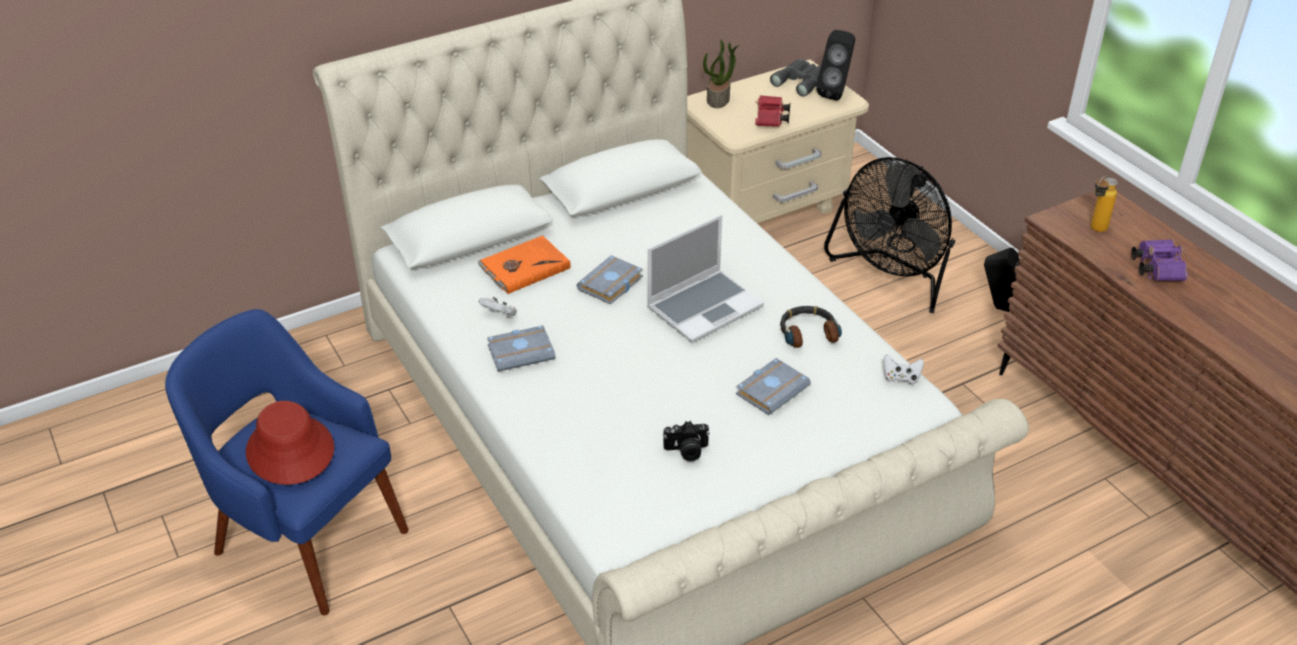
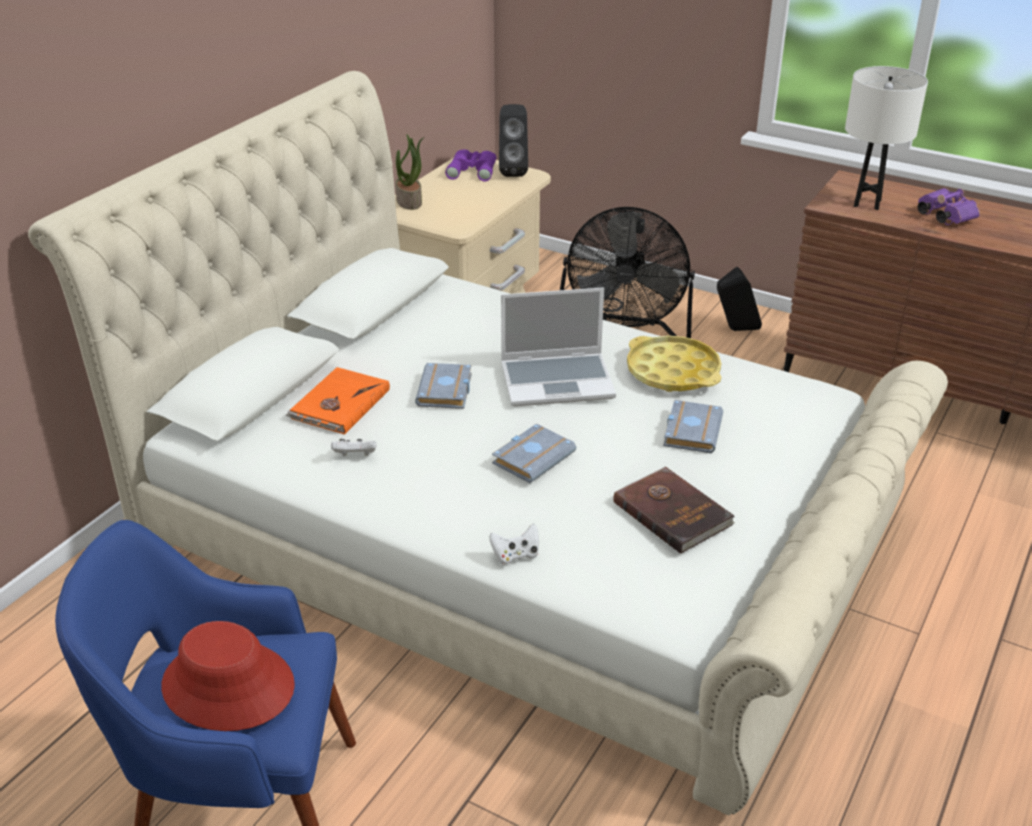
camera: 30 degrees left, 5 degrees down
grey book [487,325,555,372] -> grey book moved to [492,424,576,483]
laptop [647,215,764,343] -> laptop turned 60 degrees clockwise [501,287,616,407]
camera [663,421,710,461] -> brown book [613,466,735,554]
red binoculars [755,95,791,127] -> none
grey binoculars [770,59,821,97] -> purple binoculars [445,149,497,182]
headphones [780,306,842,348] -> yellow tray [627,336,721,392]
white game controller [883,354,924,385] -> white game controller moved to [489,523,539,565]
bottle [1091,176,1118,232] -> white table lamp [845,66,928,210]

